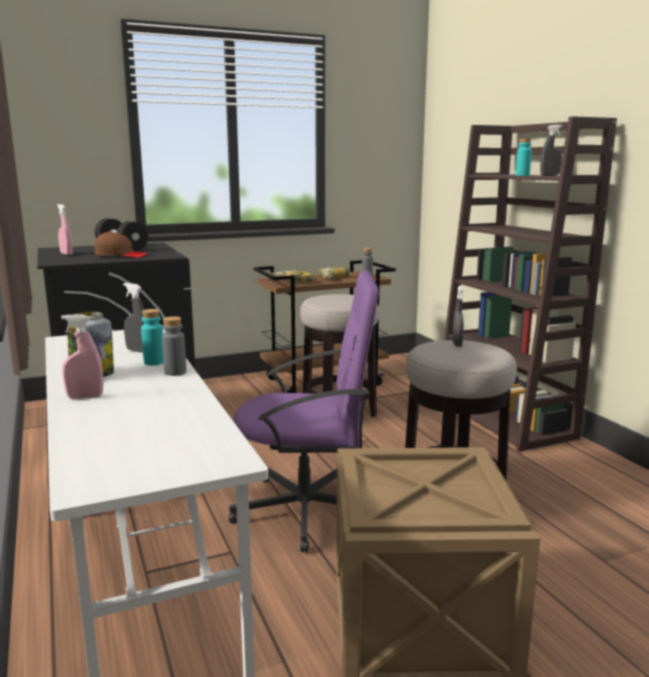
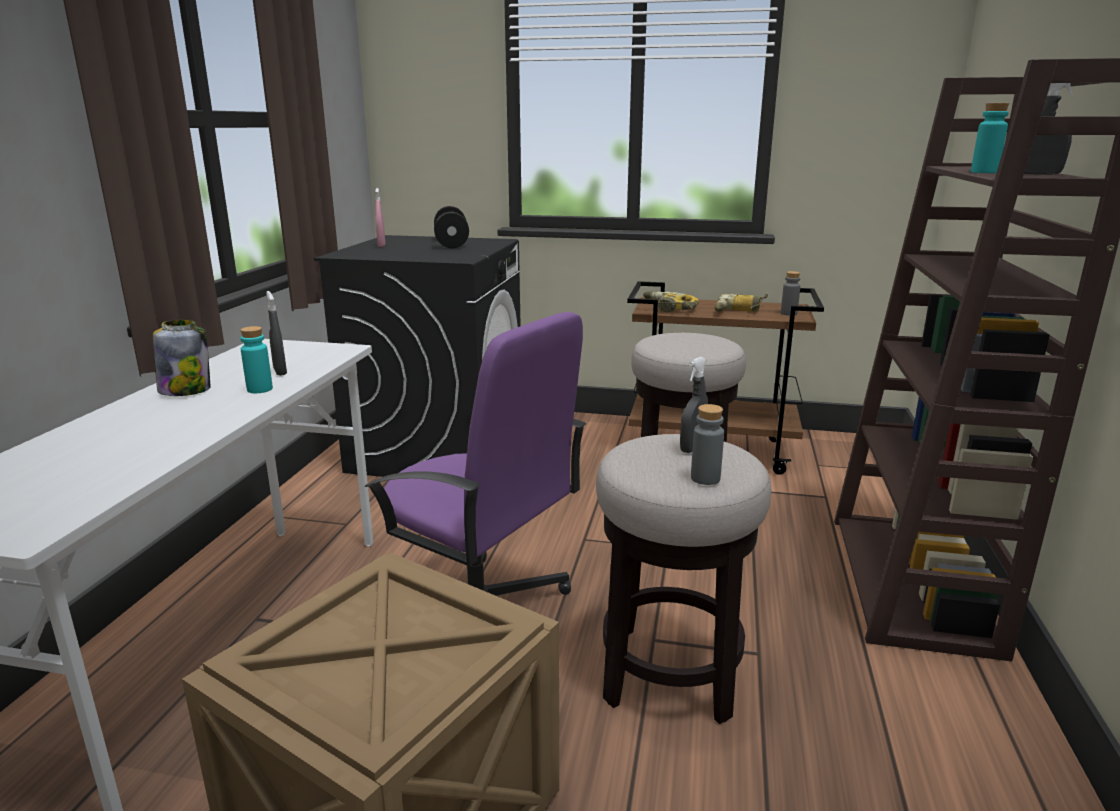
camera: 35 degrees right, 5 degrees up
pink spray bottle [61,314,103,399] -> none
brown cap [94,231,148,258] -> none
grey bottle [162,316,186,376] -> grey bottle moved to [691,404,724,485]

